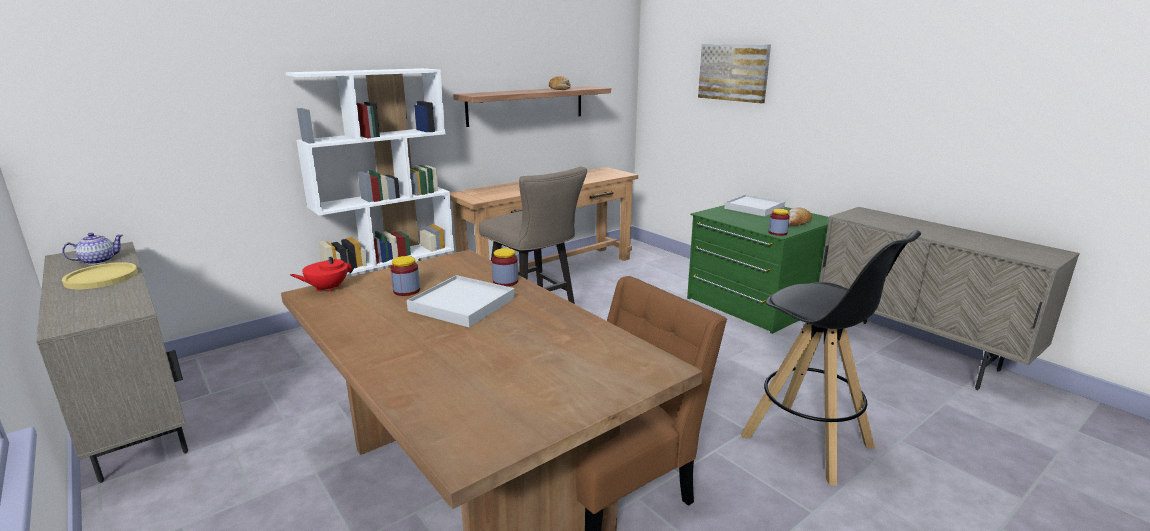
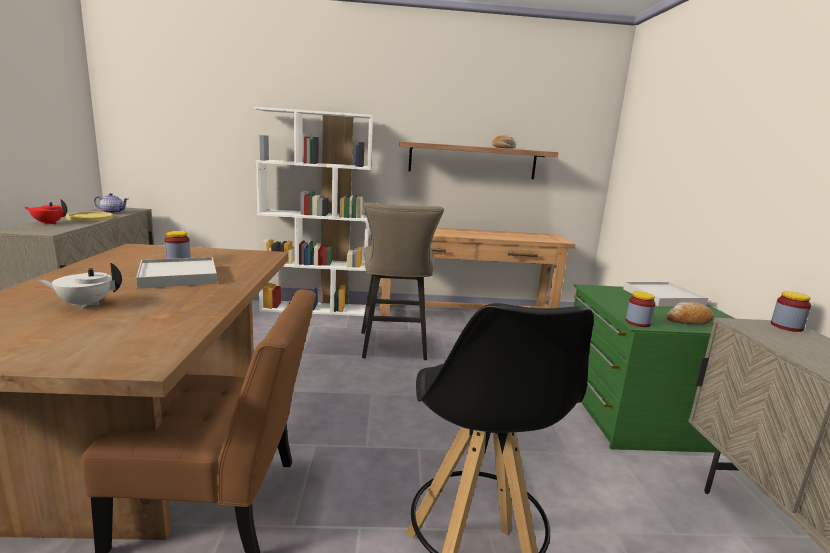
camera: 35 degrees right, 5 degrees down
red teapot [290,249,356,292] -> red teapot moved to [25,199,67,225]
jar [492,248,518,286] -> jar moved to [771,291,811,332]
picture [698,44,771,104] -> none
none -> white teapot [39,263,122,309]

